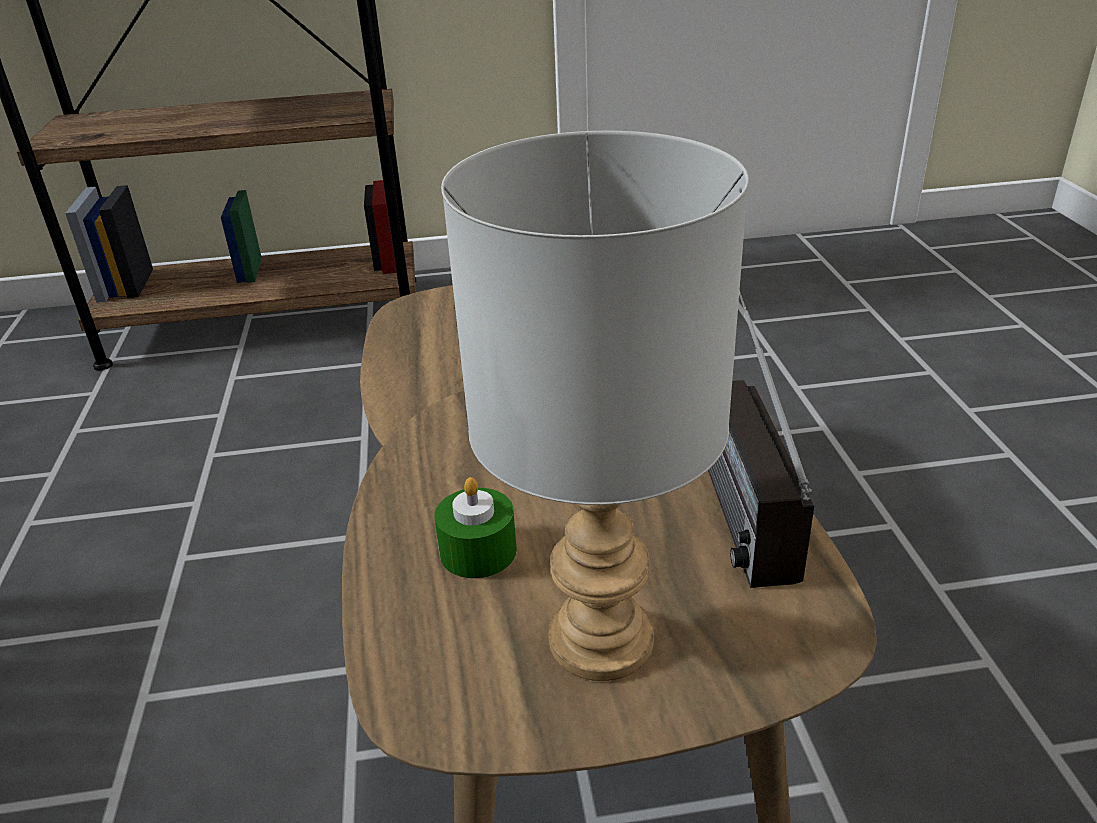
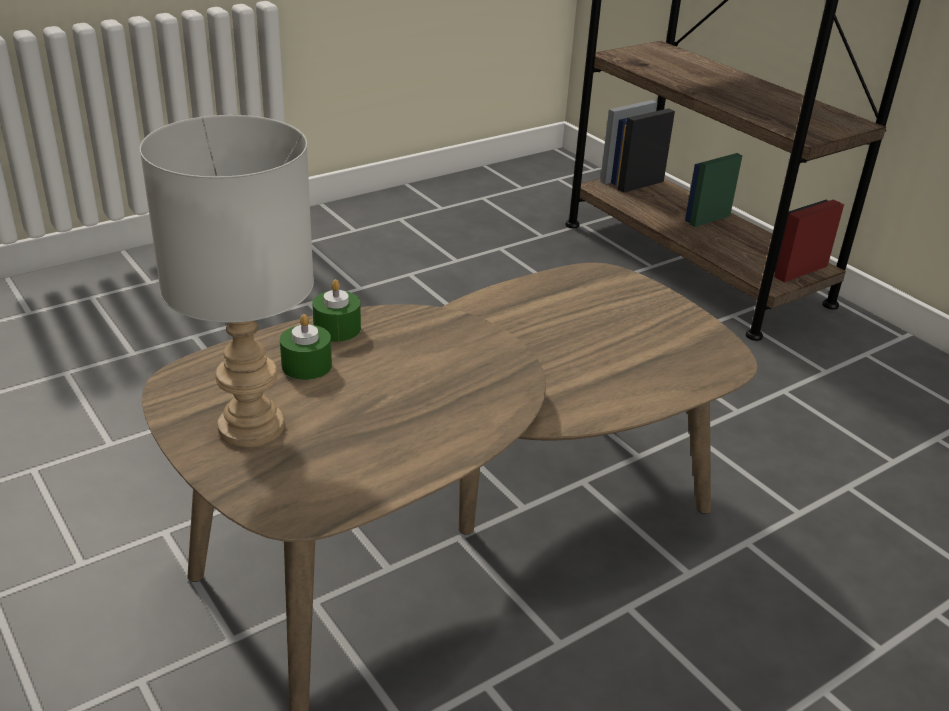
camera: 60 degrees right, 0 degrees up
radio [708,290,814,588] -> none
none -> green candle [312,279,361,342]

